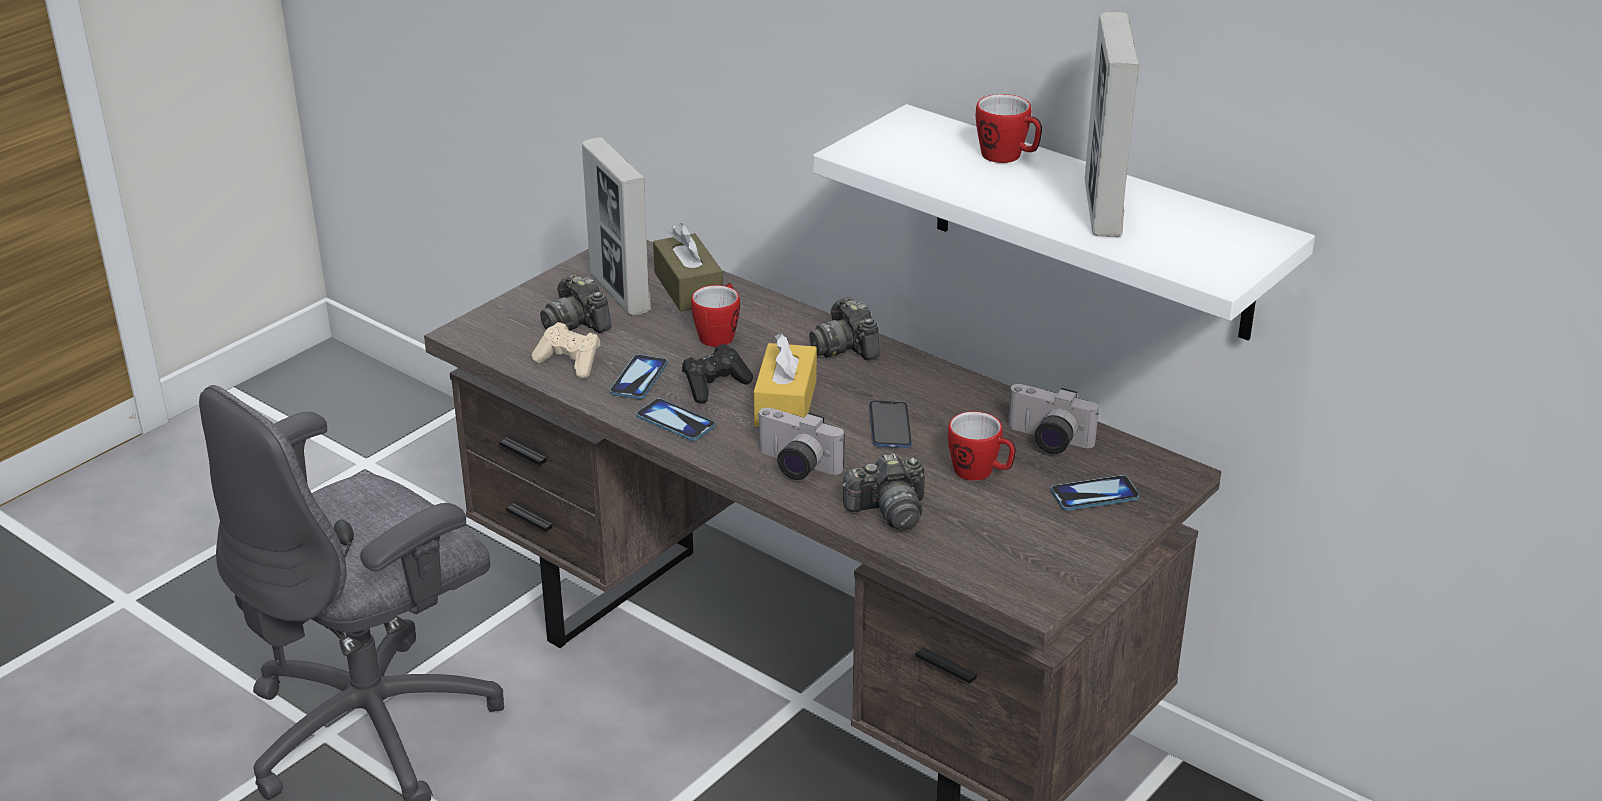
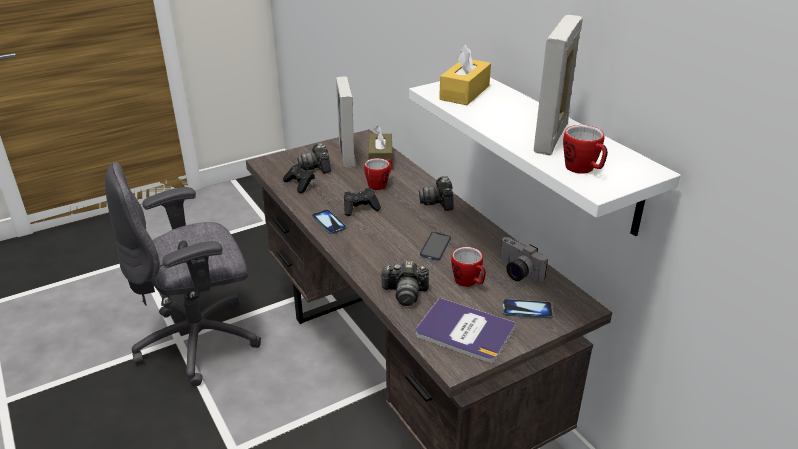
camera: 20 degrees right, 0 degrees up
beige game controller [532,322,600,379] -> black game controller [283,164,315,193]
phone [610,354,668,399] -> none
yellow tissue box [753,333,817,427] -> yellow tissue box moved to [439,44,491,105]
camera [757,408,845,480] -> none
mug [976,94,1042,163] -> mug moved to [563,125,608,174]
none -> book [416,298,516,363]

